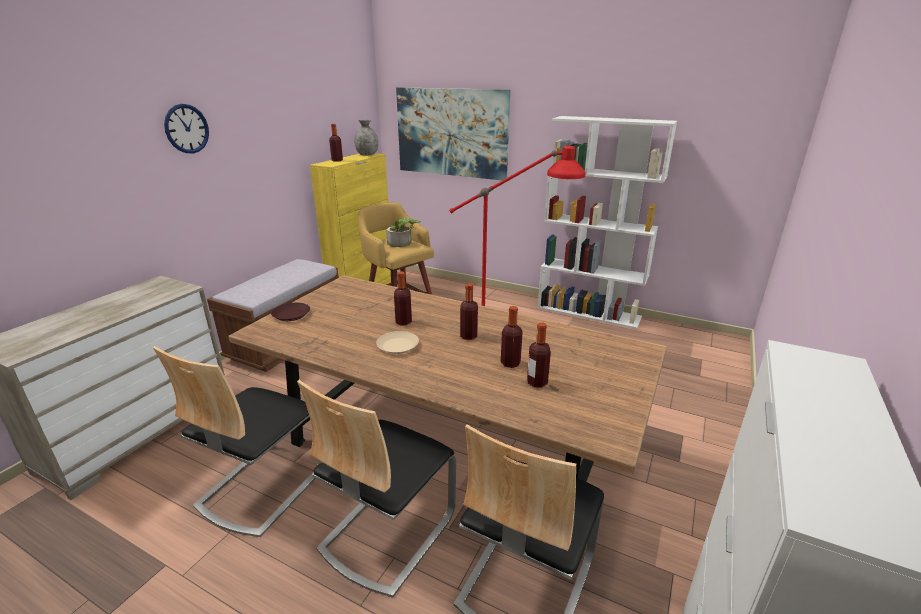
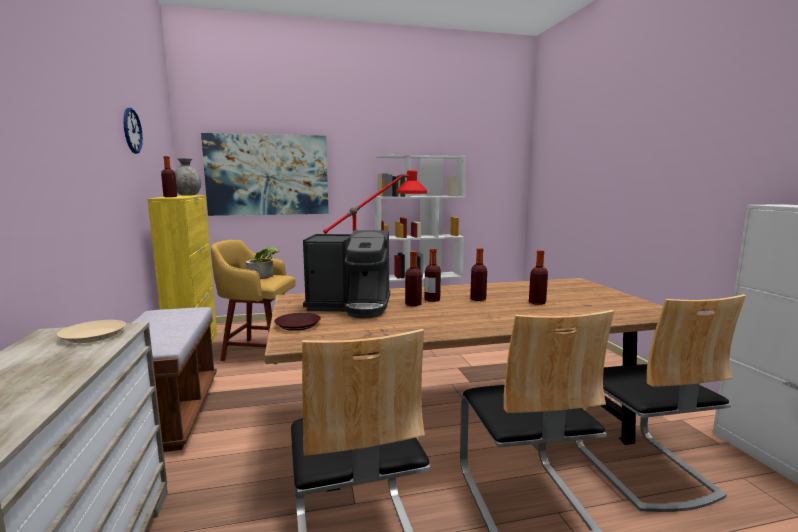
camera: 40 degrees left, 15 degrees down
wall clock [164,104,209,153] -> wall clock moved to [123,108,143,154]
beige plate [376,331,419,354] -> beige plate moved to [57,320,126,343]
bottle [527,322,551,388] -> bottle moved to [424,248,441,302]
none -> coffee machine [303,230,390,318]

